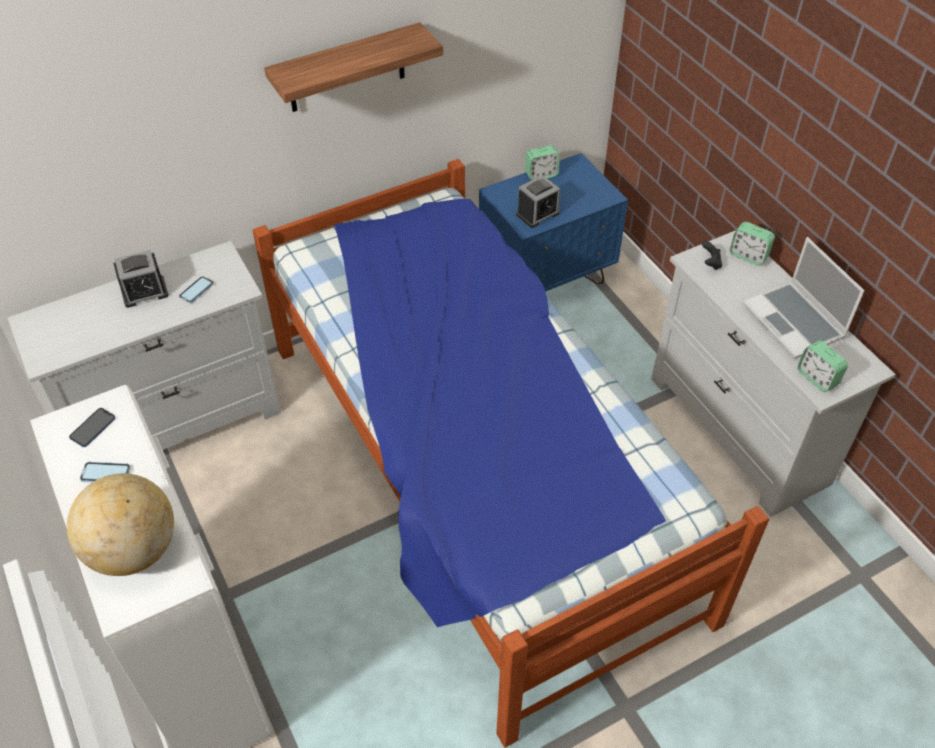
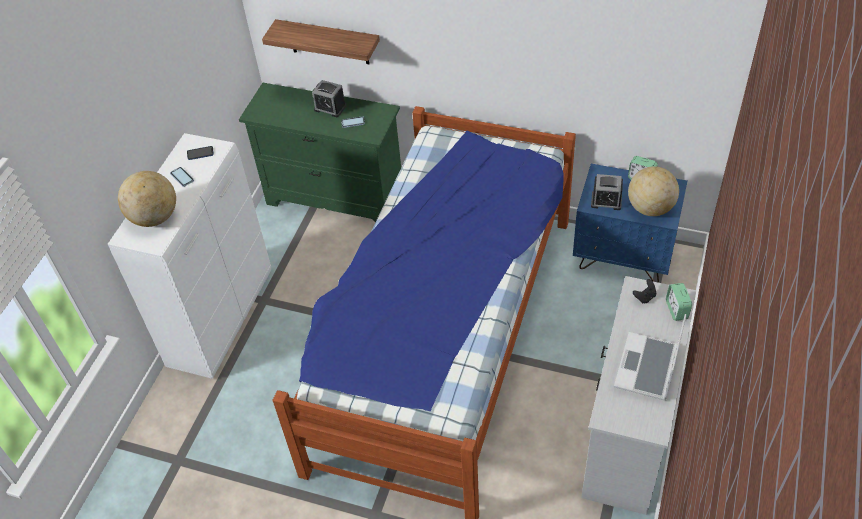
camera: 50 degrees right, 0 degrees up
white dresser [7,241,281,450] -> green dresser [239,83,401,222]
shelf [264,22,443,112] -> shelf moved to [262,19,380,64]
alarm clock [798,341,848,392] -> none
none -> globe [628,166,679,216]

